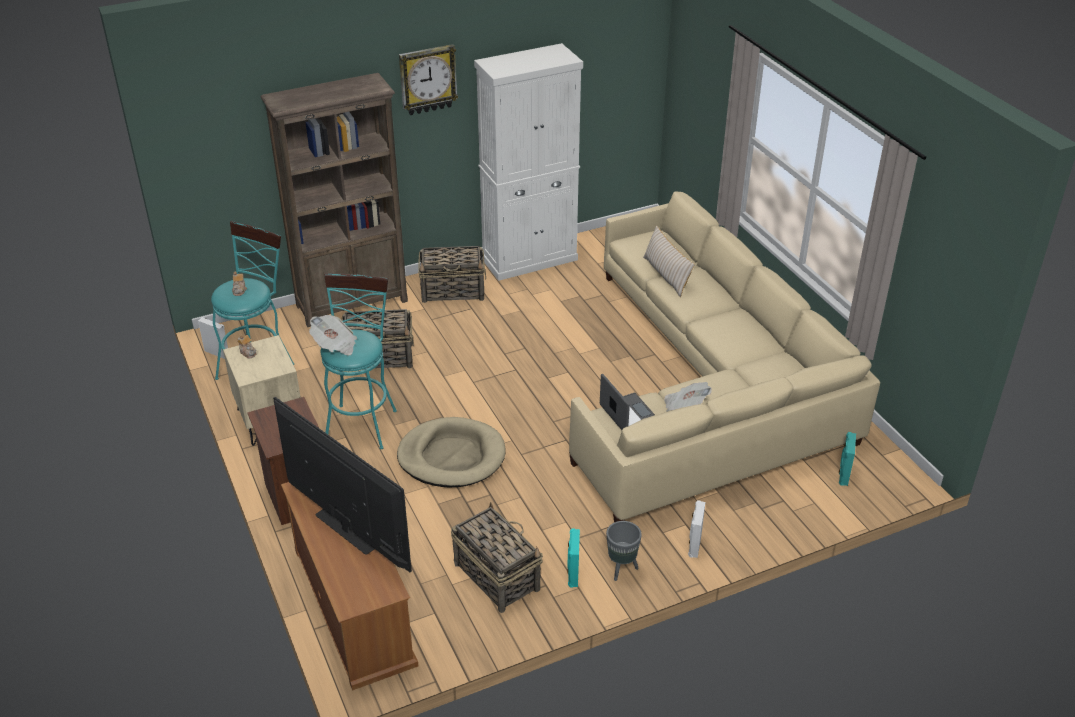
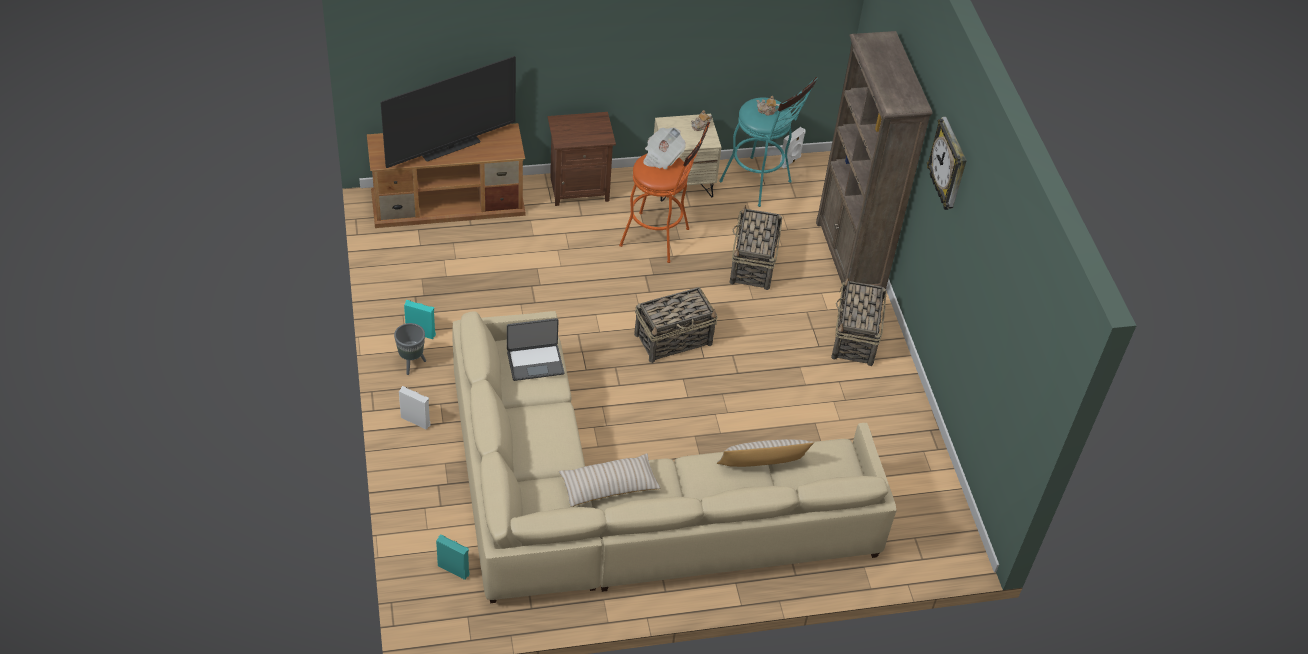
camera: 100 degrees right, 10 degrees up
turquoise stool [321,273,397,449] -> orange stool [619,122,710,263]
beige dog bed [397,417,506,488] -> none
basket [451,502,543,613] -> basket moved to [634,287,718,363]
white cabinet [474,43,583,281] -> none
newspaper [664,382,712,412] -> none
none -> beige pillow [559,453,660,507]

